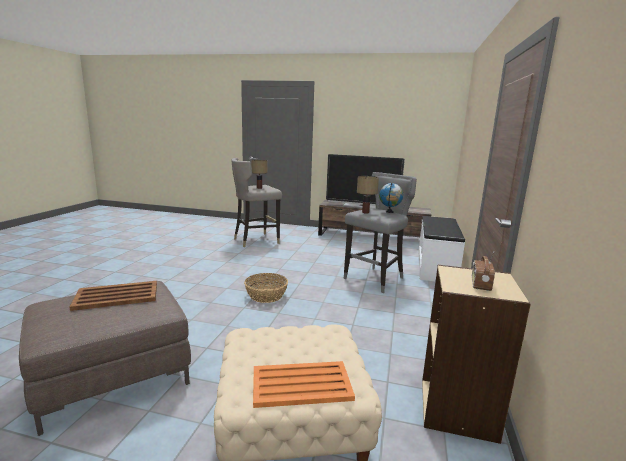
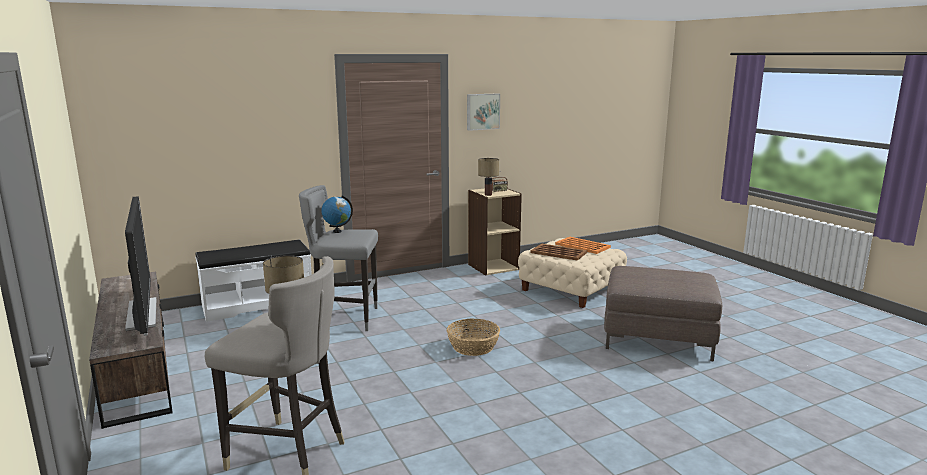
camera: 130 degrees left, 0 degrees up
brown tray [70,281,157,311] -> brown tray moved to [530,243,587,261]
table lamp [357,176,379,213] -> table lamp moved to [478,158,499,196]
none -> picture [467,93,500,131]

